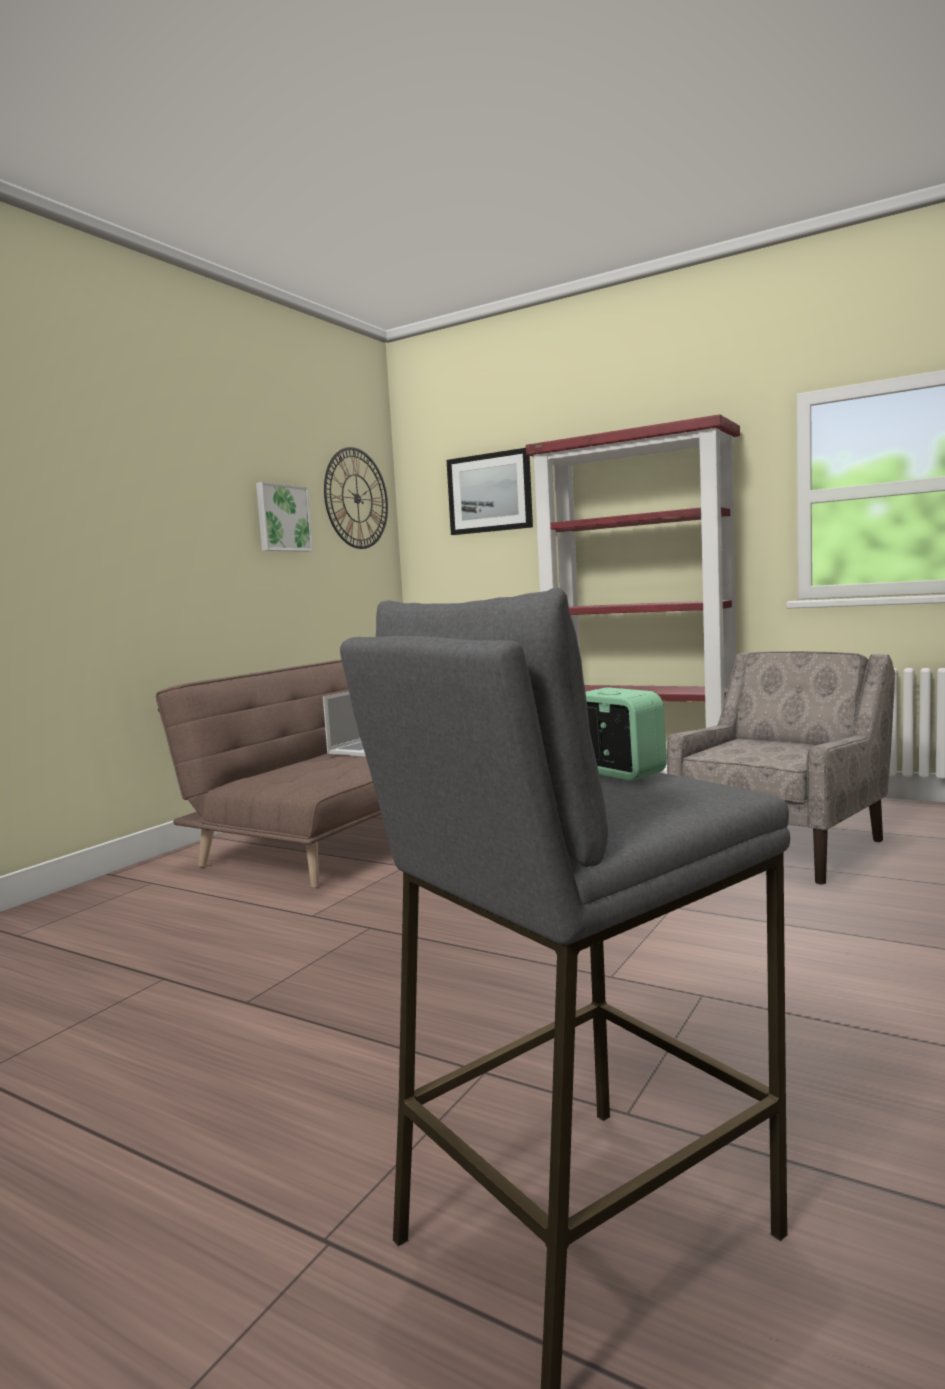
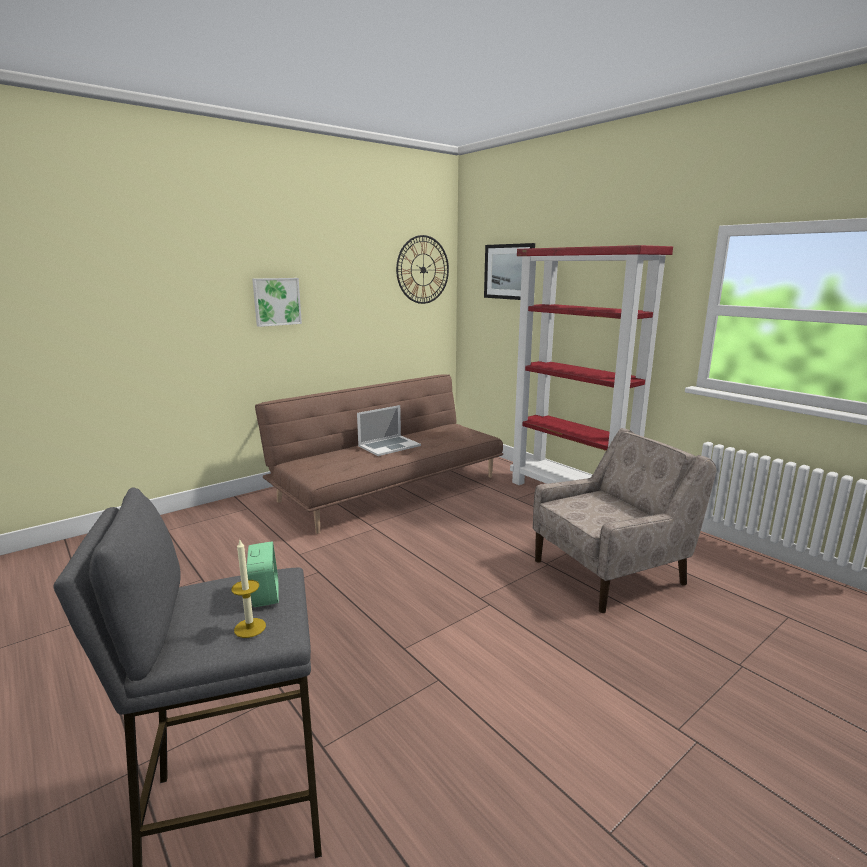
camera: 20 degrees right, 10 degrees up
picture [256,482,313,552] -> picture moved to [252,278,302,327]
none -> candle [231,540,266,638]

